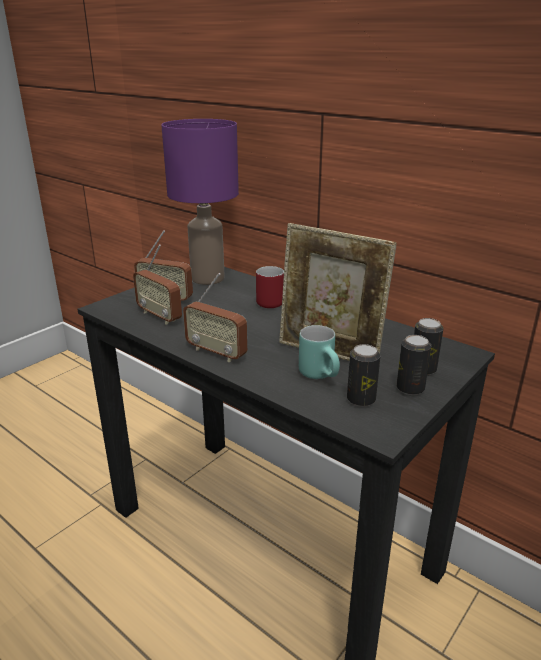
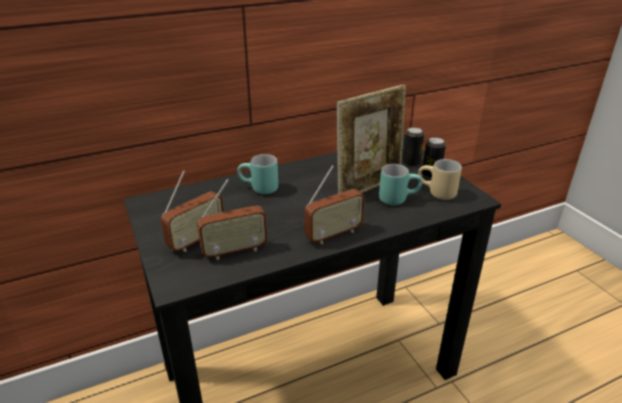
camera: 65 degrees left, 5 degrees up
purple table lamp [161,119,239,285] -> none
red mug [256,266,284,308] -> turquoise mug [238,154,278,194]
can [347,344,380,407] -> beige mug [418,159,462,200]

